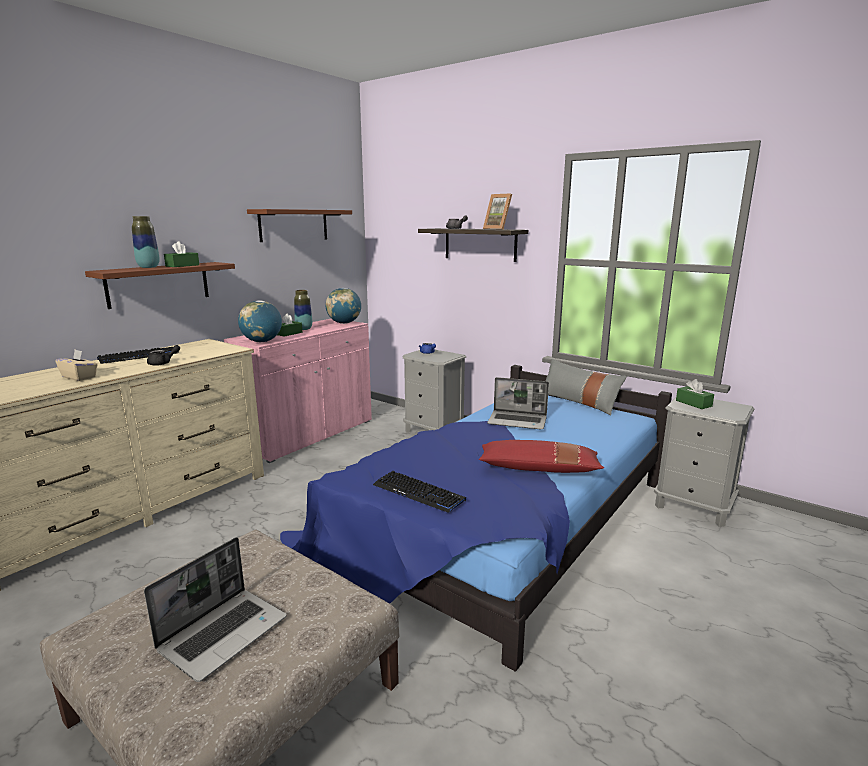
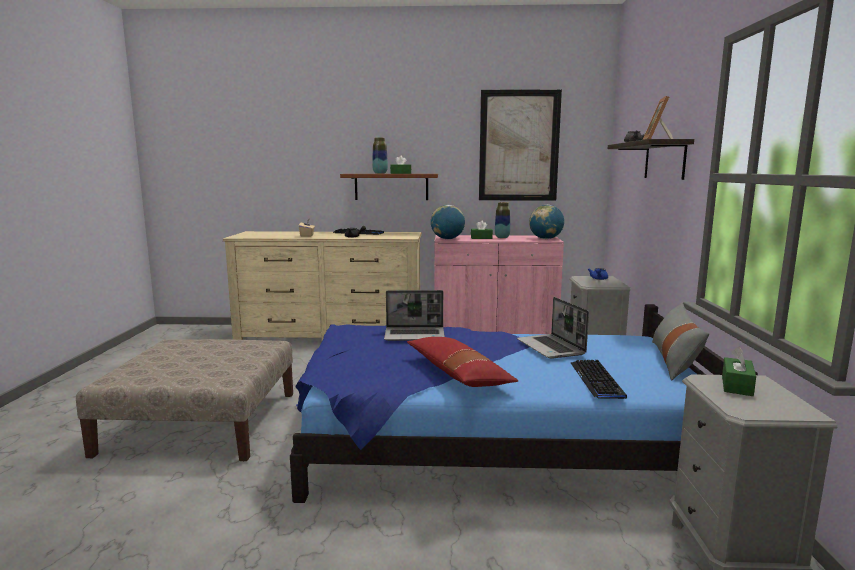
camera: 55 degrees right, 5 degrees down
laptop [144,537,287,682] -> laptop moved to [384,290,445,341]
brown shelf [247,209,352,242] -> picture [479,89,562,200]
keyboard [373,471,466,512] -> keyboard moved to [571,360,627,399]

